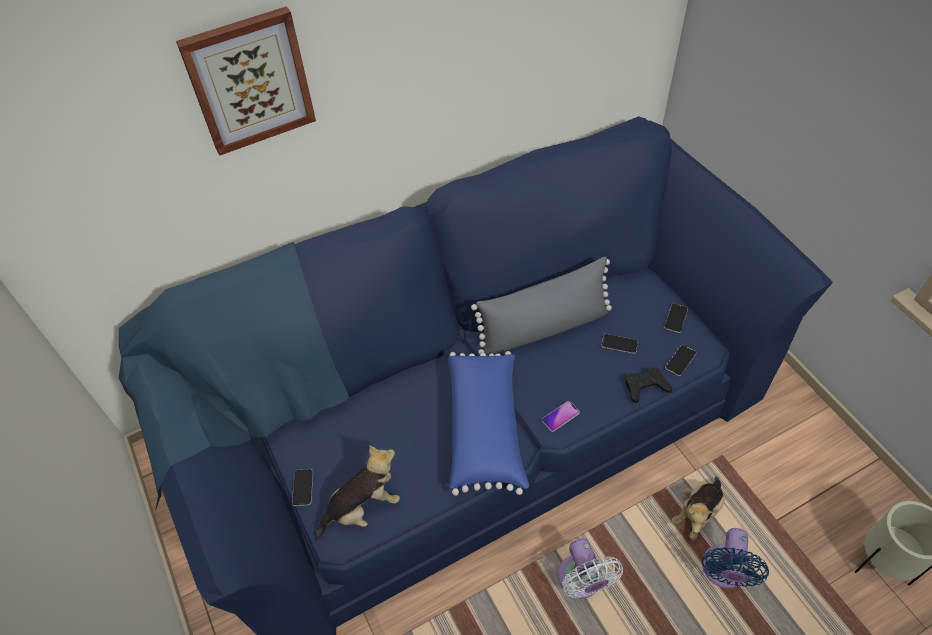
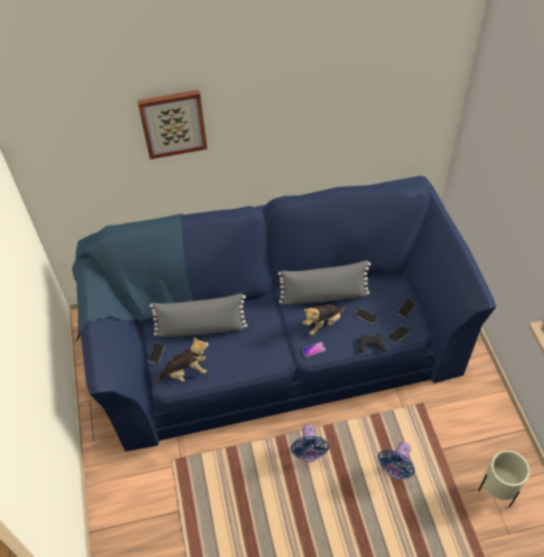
camera: 15 degrees right, 0 degrees up
blue pillow [448,351,529,496] -> none
white fan [558,538,623,598] -> blue fan [290,424,329,462]
plush toy [671,476,725,541] -> plush toy moved to [303,305,346,335]
none -> grey pillow [150,294,247,337]

